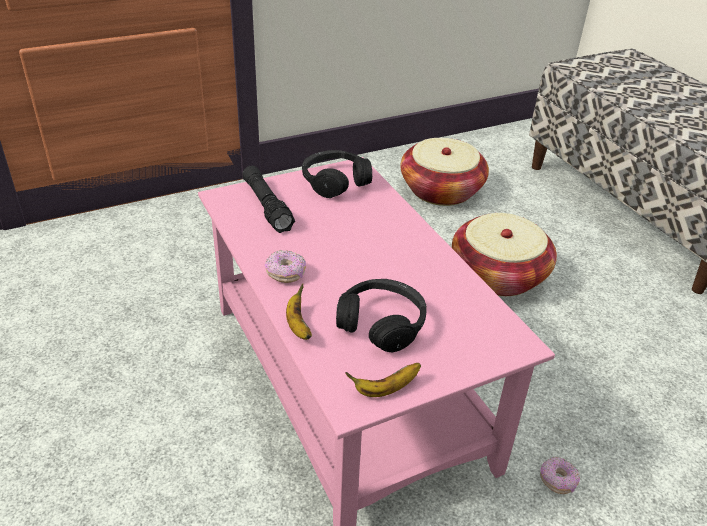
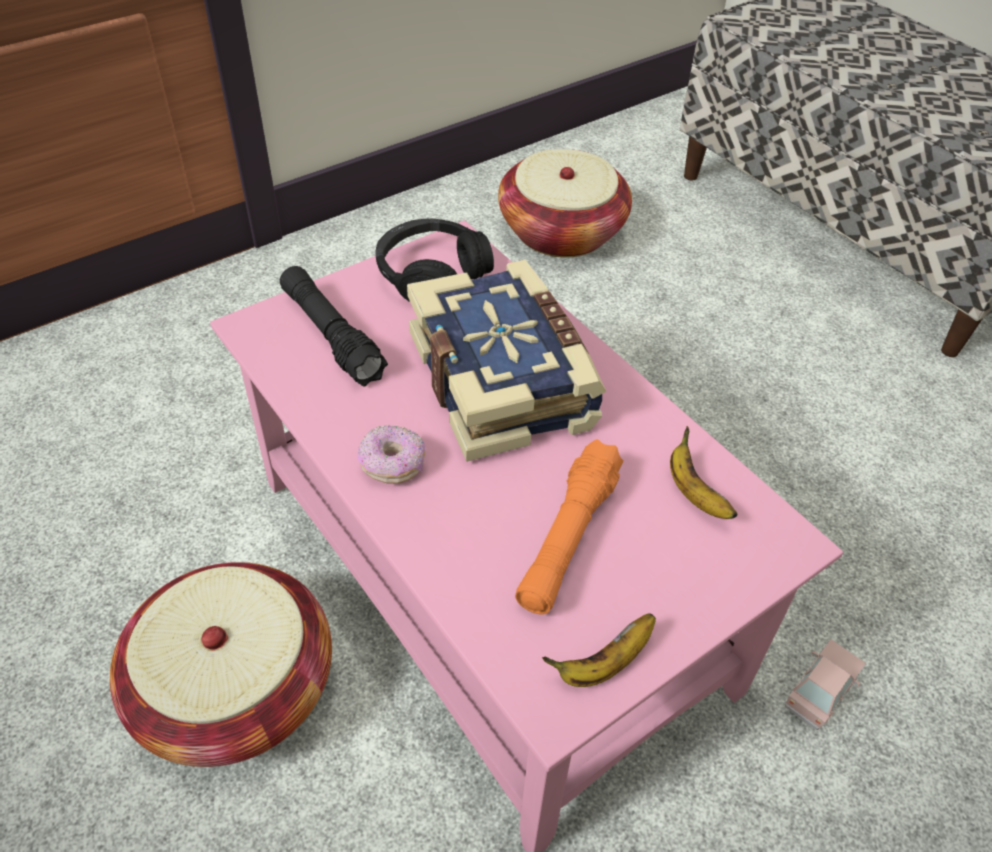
camera: 10 degrees left, 10 degrees up
banana [286,283,312,340] -> banana moved to [670,426,738,519]
black headphones [336,279,427,353] -> orange flashlight [515,439,623,614]
basket [452,213,557,296] -> basket moved to [110,562,332,767]
donut [540,457,580,494] -> pink toy car [785,639,866,730]
none -> book [407,260,607,462]

